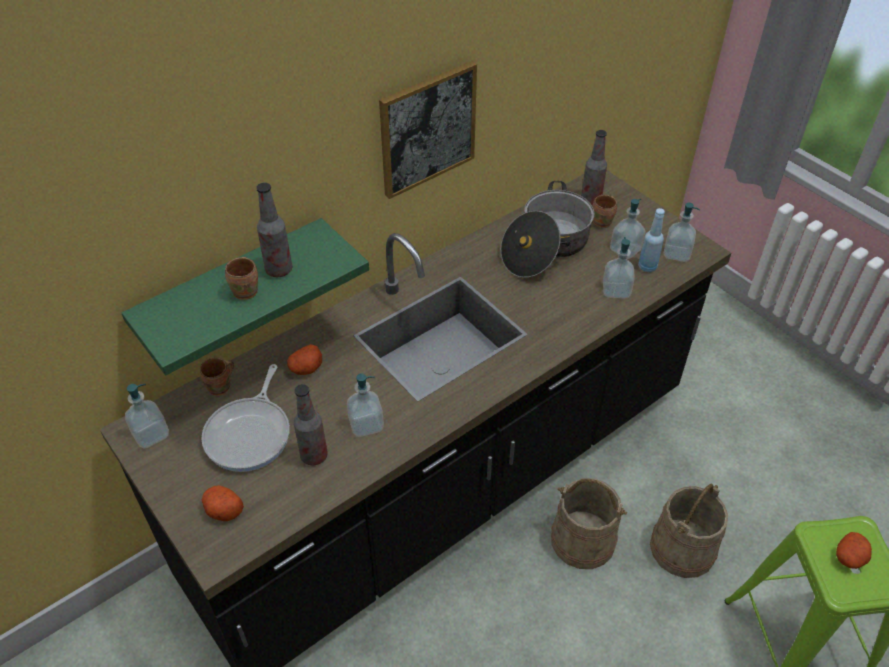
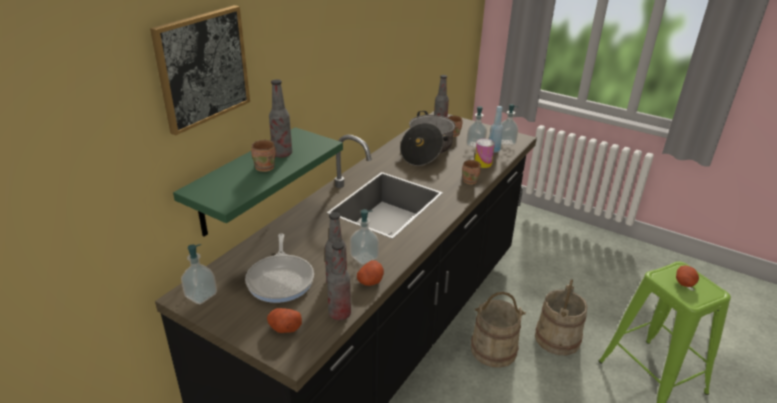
camera: 20 degrees left, 15 degrees down
brown mug [200,357,234,396] -> brown mug moved to [462,160,481,185]
potato [287,344,322,375] -> potato moved to [357,260,384,286]
picture [379,61,477,199] -> picture moved to [150,5,250,135]
soap dispenser [603,237,635,299] -> can [475,139,495,168]
none -> bottle [327,242,351,320]

